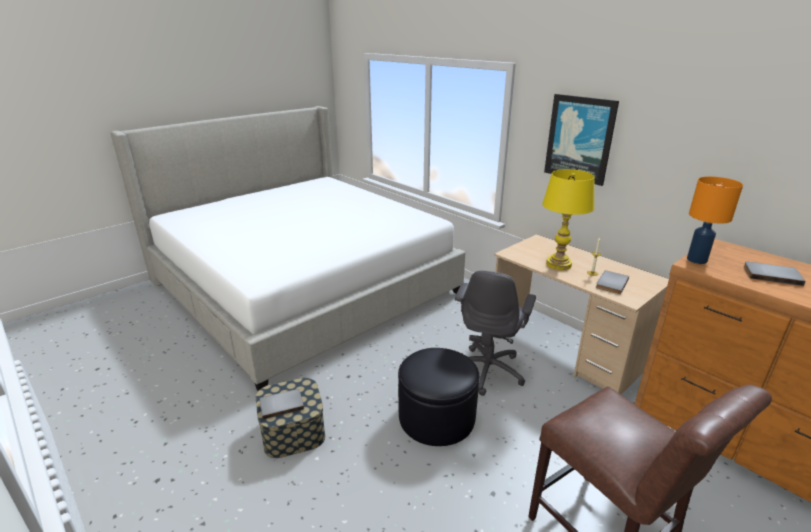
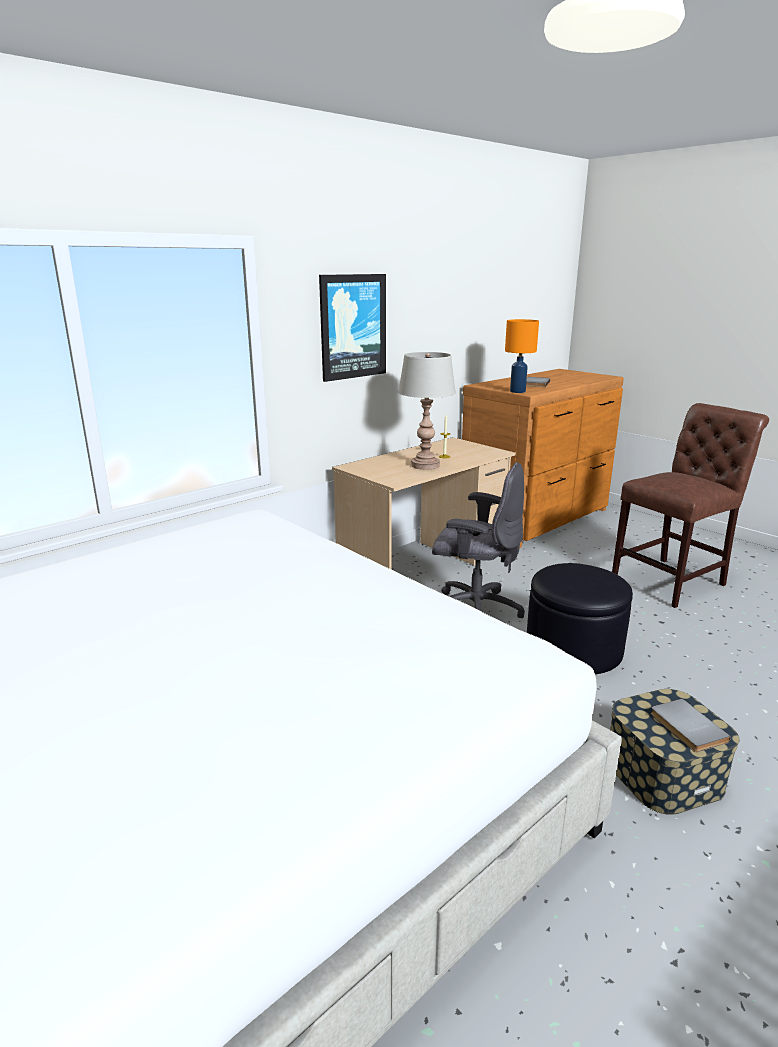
camera: 90 degrees left, 5 degrees down
yellow table lamp [542,169,595,270] -> grey table lamp [398,352,456,470]
grey book [596,270,629,295] -> none

